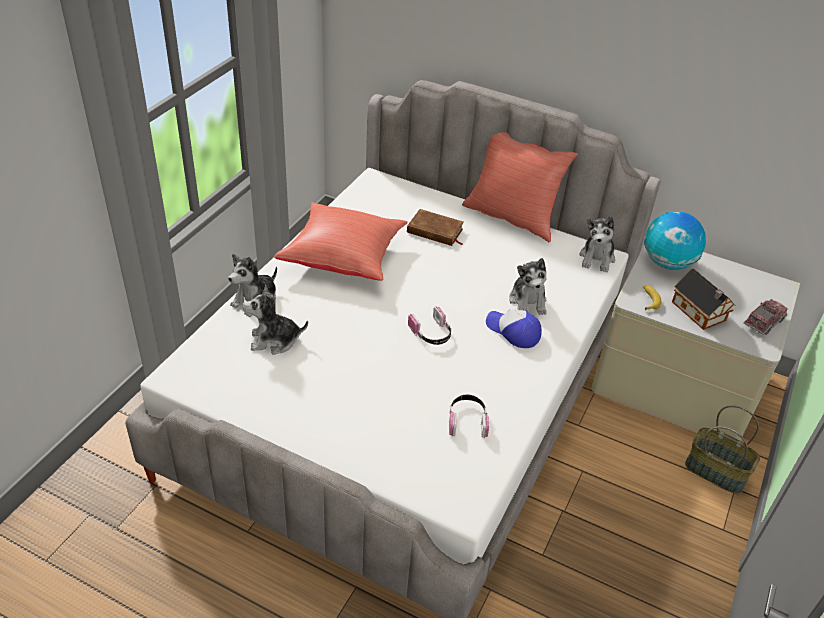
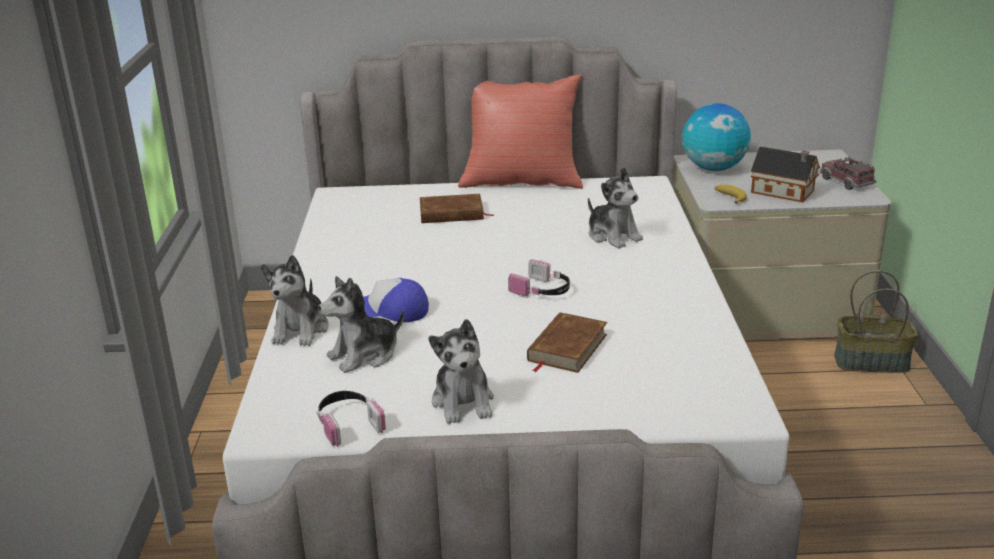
camera: 25 degrees left, 15 degrees down
red pillow [274,203,408,281] -> none
headphones [449,395,489,438] -> headphones moved to [317,391,386,447]
cap [486,309,542,348] -> cap moved to [363,278,429,322]
plush toy [580,216,615,273] -> plush toy moved to [428,319,494,424]
toy truck [743,299,788,335] -> toy truck turned 45 degrees counterclockwise [820,156,877,190]
none -> brown book [527,312,607,373]

